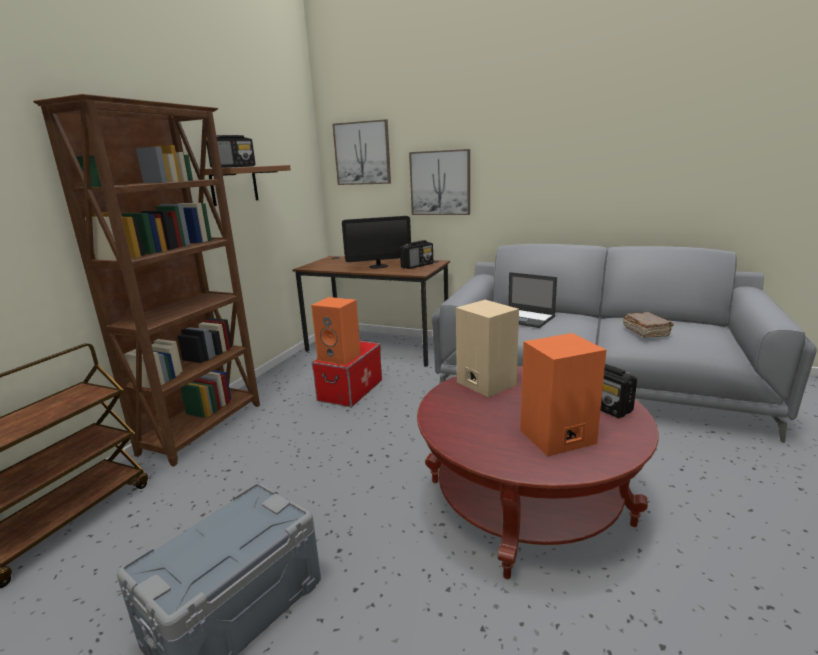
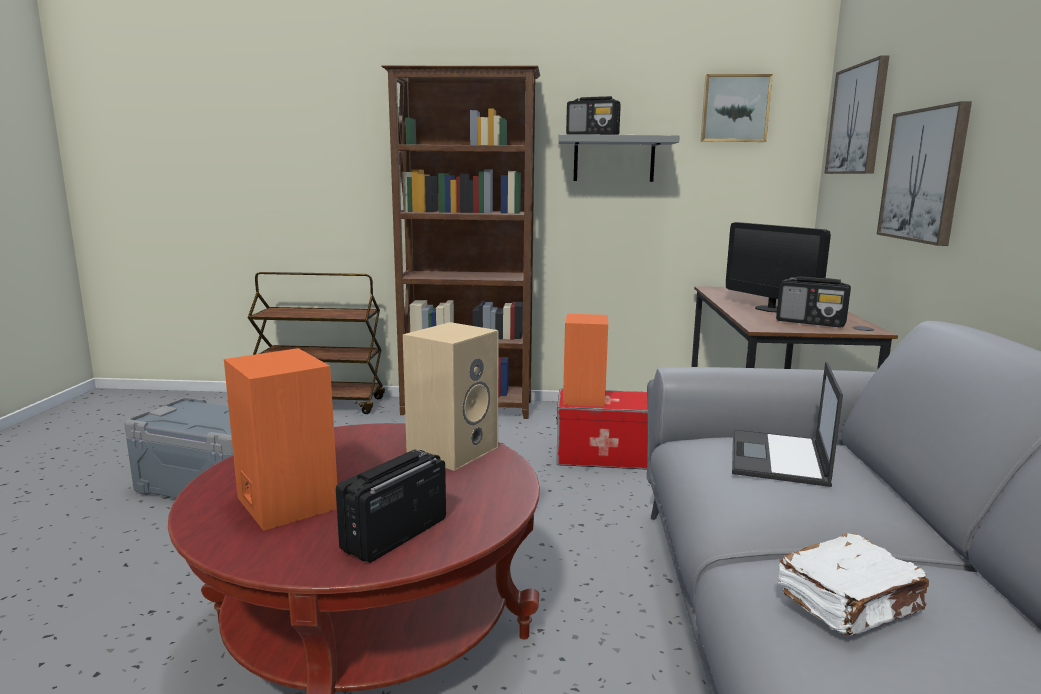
camera: 70 degrees right, 5 degrees down
brown shelf [205,165,291,206] -> grey shelf [558,134,680,182]
brown book [623,312,674,338] -> white book [778,533,929,636]
none -> picture [701,74,773,142]

